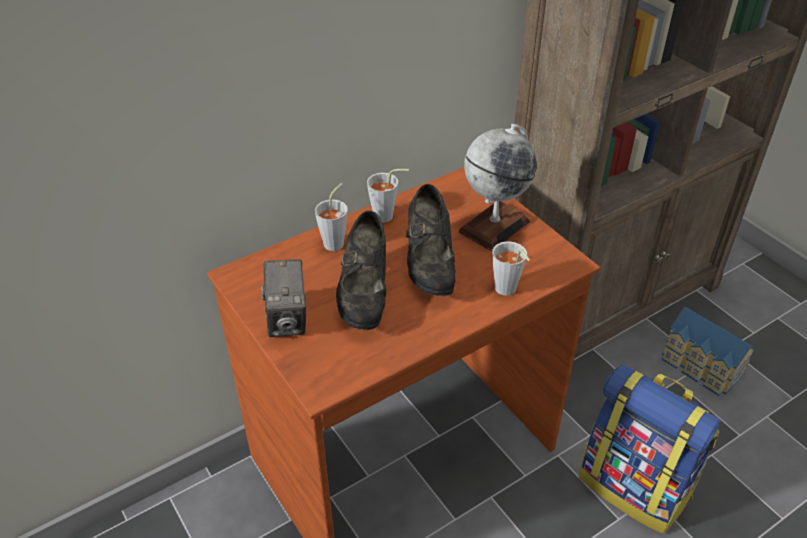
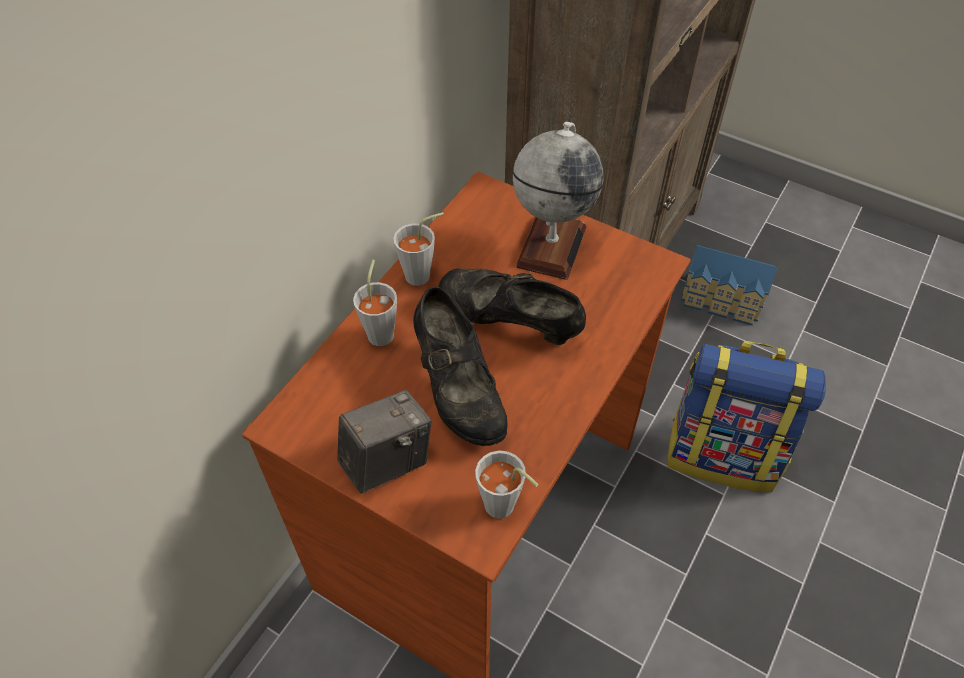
camera: 25 degrees left, 10 degrees up
camera [261,259,306,337] -> camera turned 90 degrees counterclockwise [337,390,432,494]
black shoe [406,184,456,296] -> black shoe turned 150 degrees clockwise [438,268,586,345]
grey cup [492,241,530,296] -> grey cup moved to [475,451,539,519]

